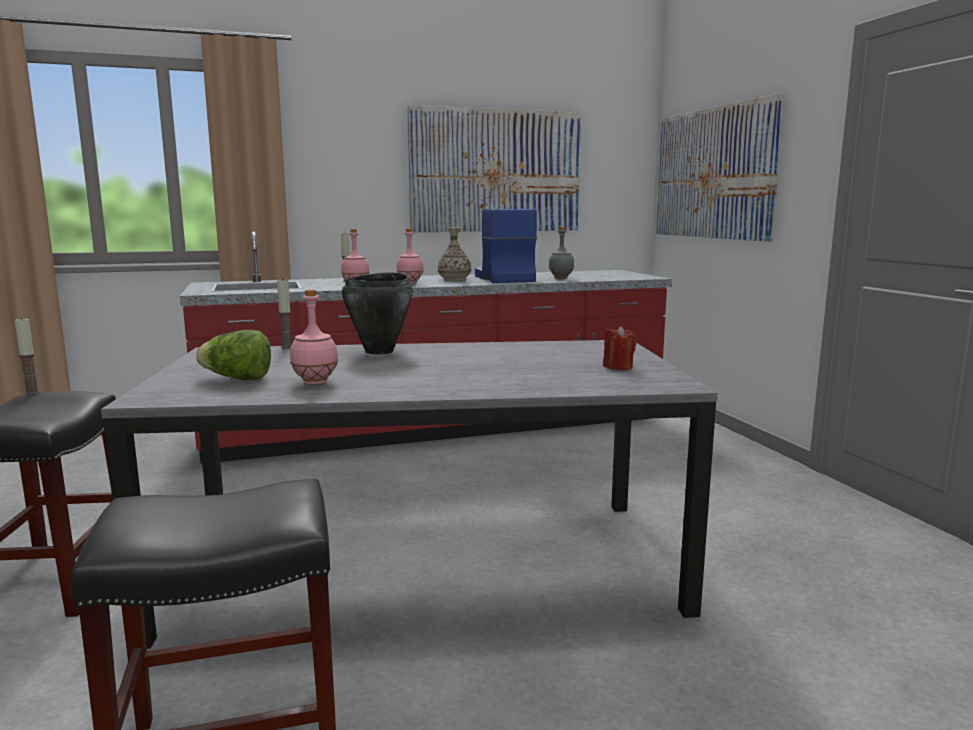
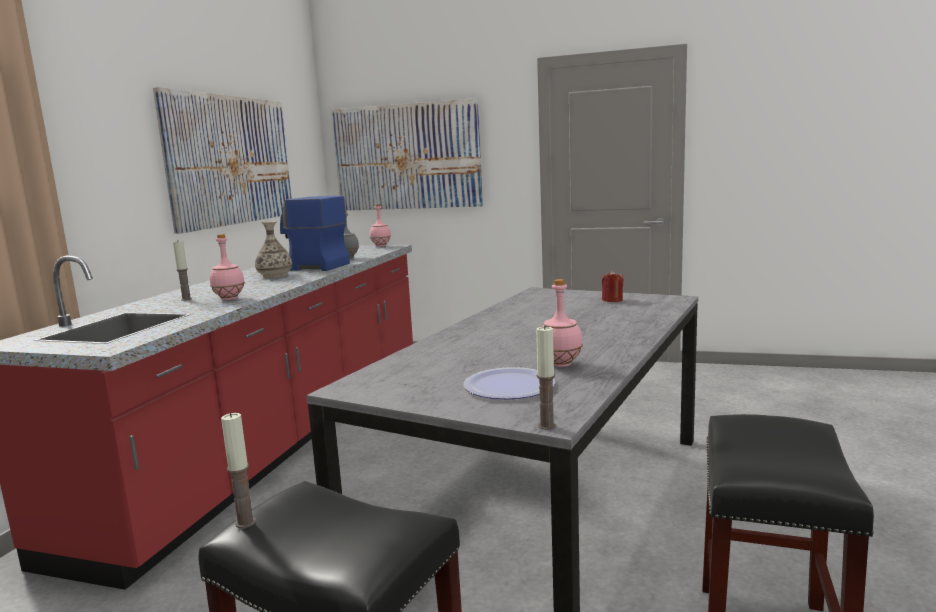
camera: 55 degrees left, 0 degrees up
lettuce [196,330,271,380] -> plate [464,367,555,399]
candle [277,278,291,349] -> candle moved to [536,325,556,430]
black cooking pot [342,272,412,354] -> none
pink bottle [396,229,424,284] -> pink bottle moved to [370,204,391,247]

